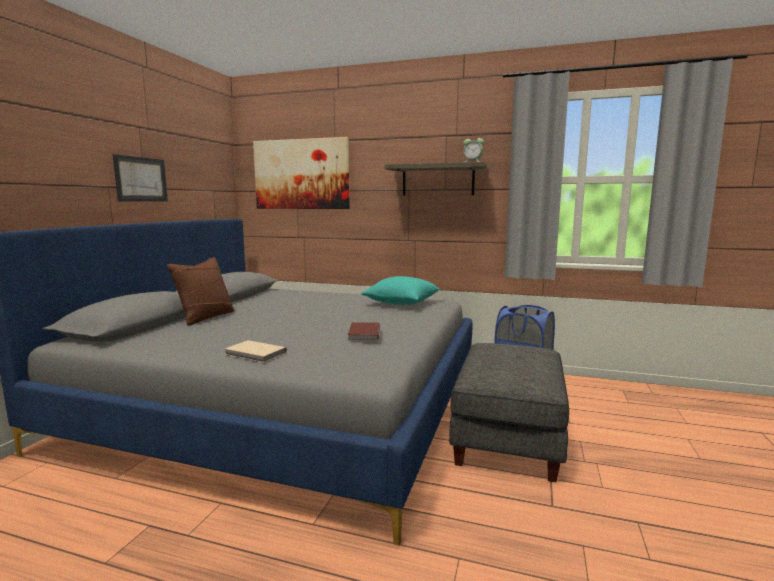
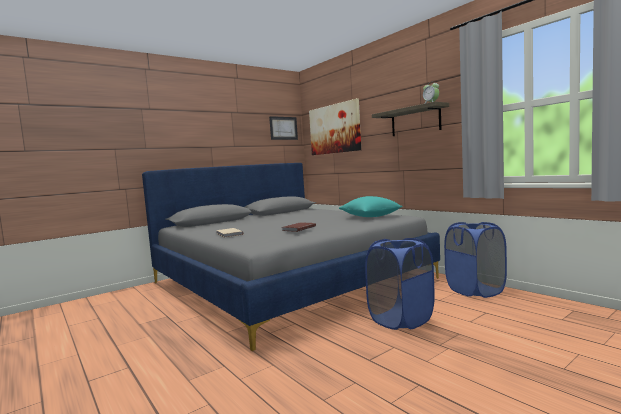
camera: 35 degrees right, 5 degrees down
picture [113,154,168,202] -> picture moved to [269,116,298,140]
brown pillow [167,257,235,326] -> none
grey ottoman [449,343,569,482] -> blue laundry basket [365,238,435,330]

